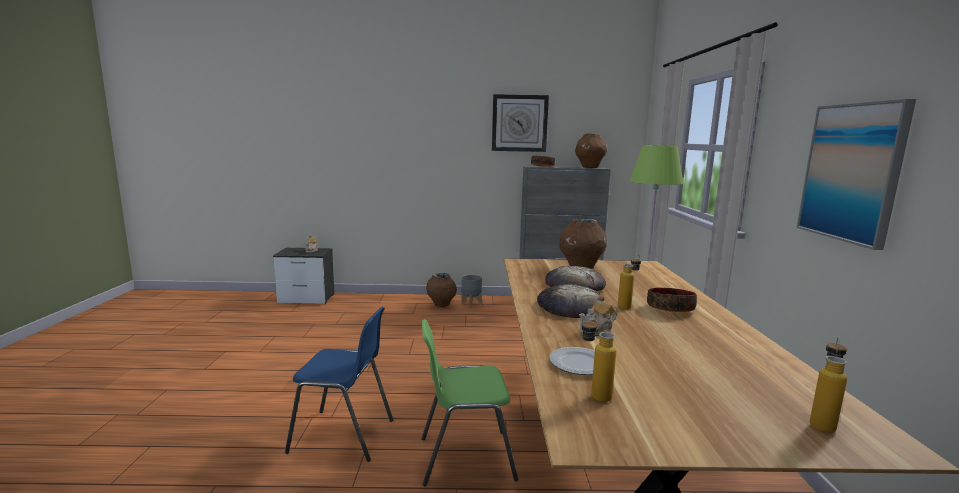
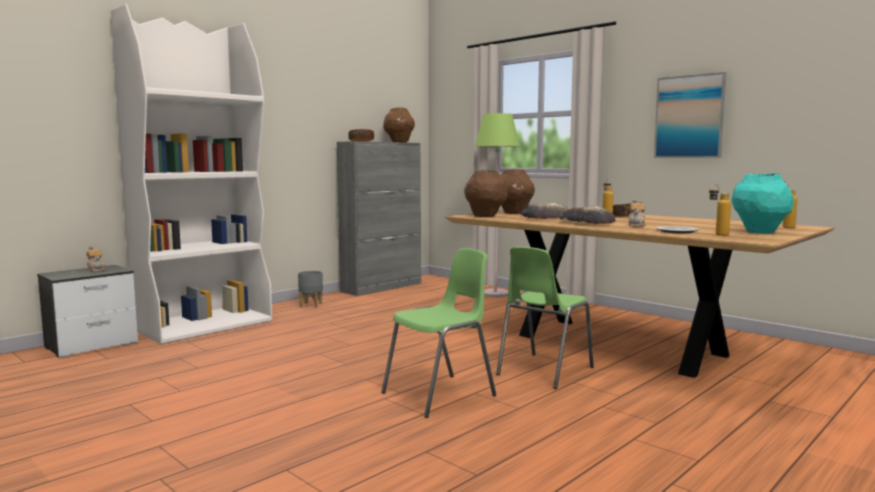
camera: 45 degrees left, 5 degrees down
blue chair [285,307,393,462] -> green chair [381,248,496,418]
brown vase [426,273,457,307] -> brown vase moved to [464,170,508,217]
wall clock [492,94,549,152] -> none
none -> white bookcase [111,3,272,344]
none -> turquoise vase [731,173,794,234]

